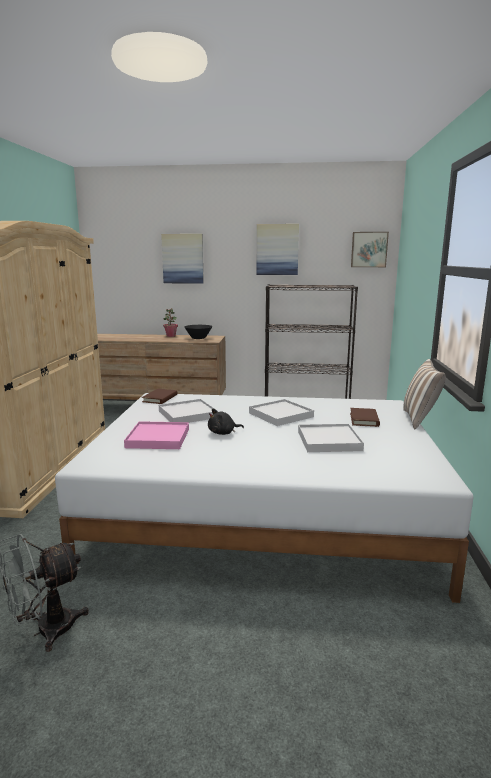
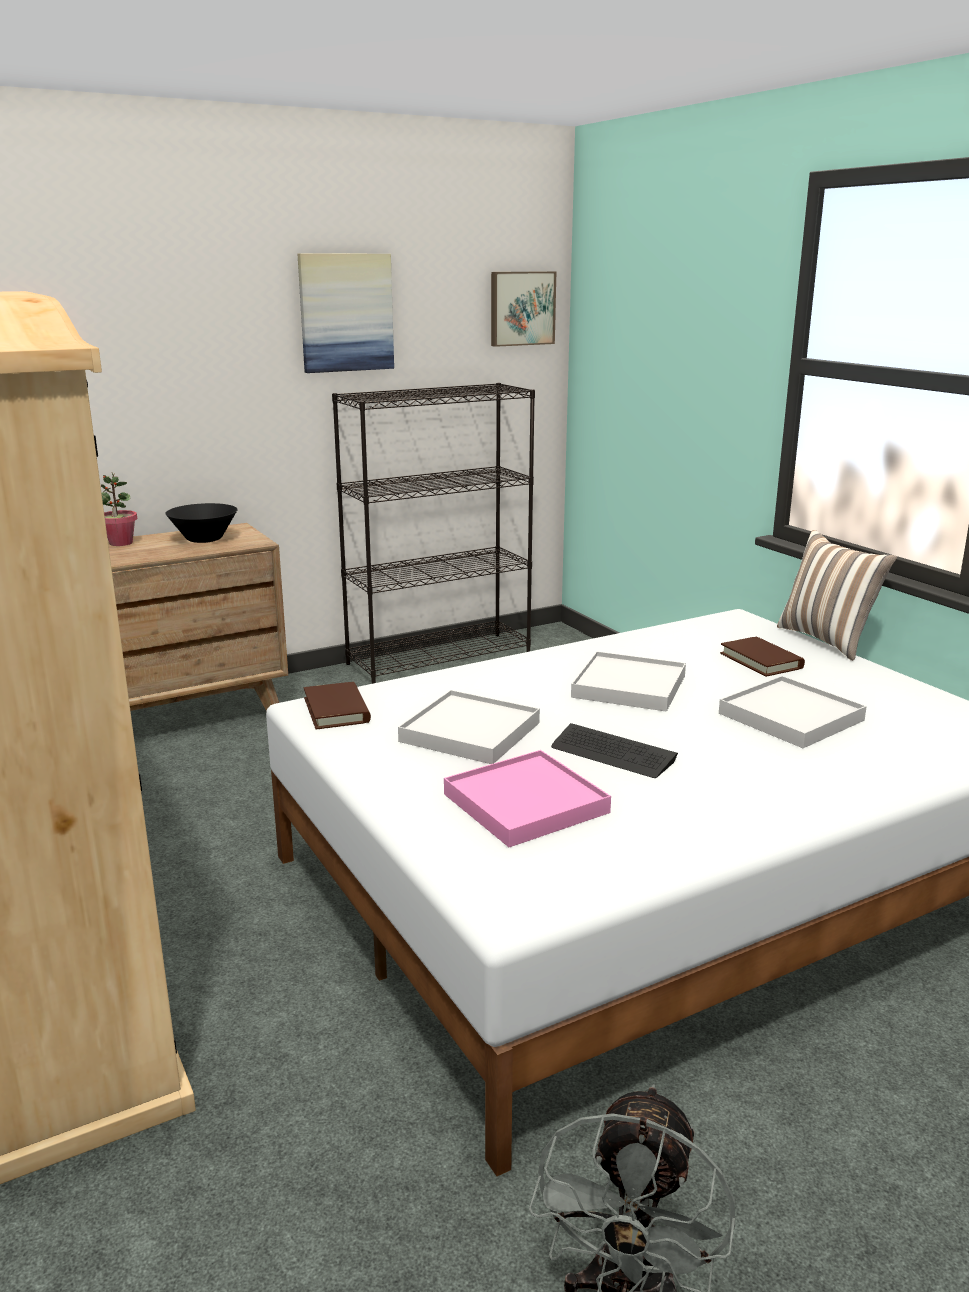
camera: 35 degrees left, 5 degrees up
picture [161,234,204,284] -> none
black plush toy [208,409,244,435] -> keyboard [551,723,678,778]

